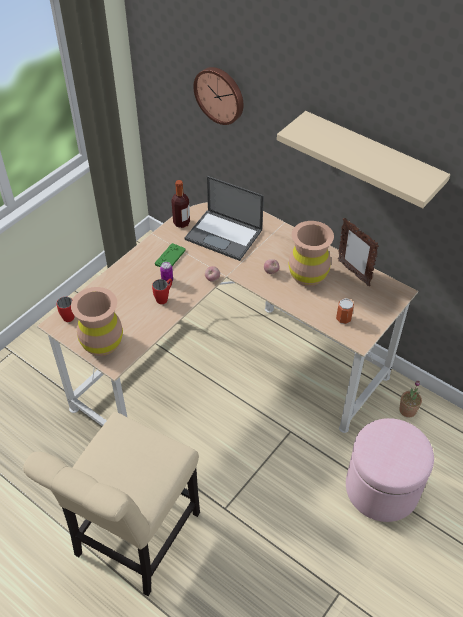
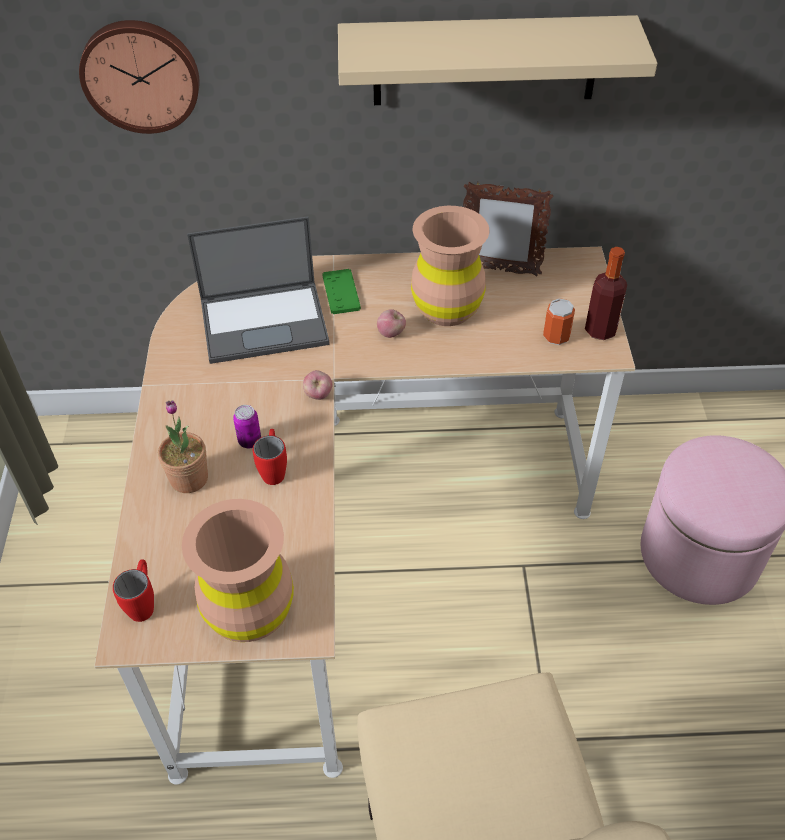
camera: 40 degrees left, 0 degrees up
green game controller [155,243,186,267] -> green game controller moved to [322,269,361,314]
bottle [171,180,190,228] -> bottle moved to [585,247,627,340]
potted plant [399,380,422,418] -> potted plant moved to [158,400,208,493]

